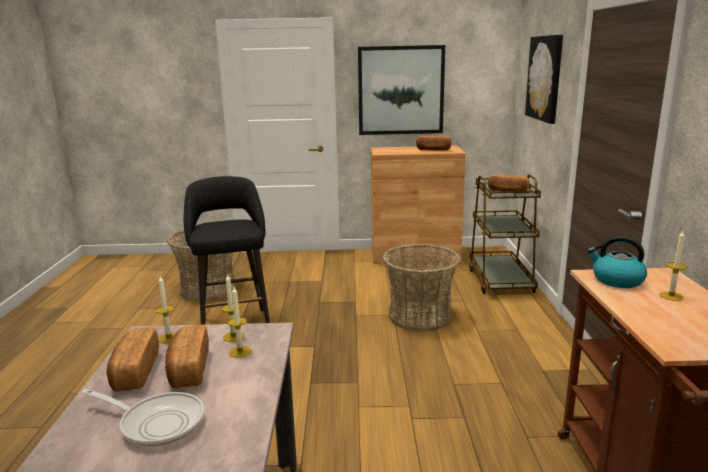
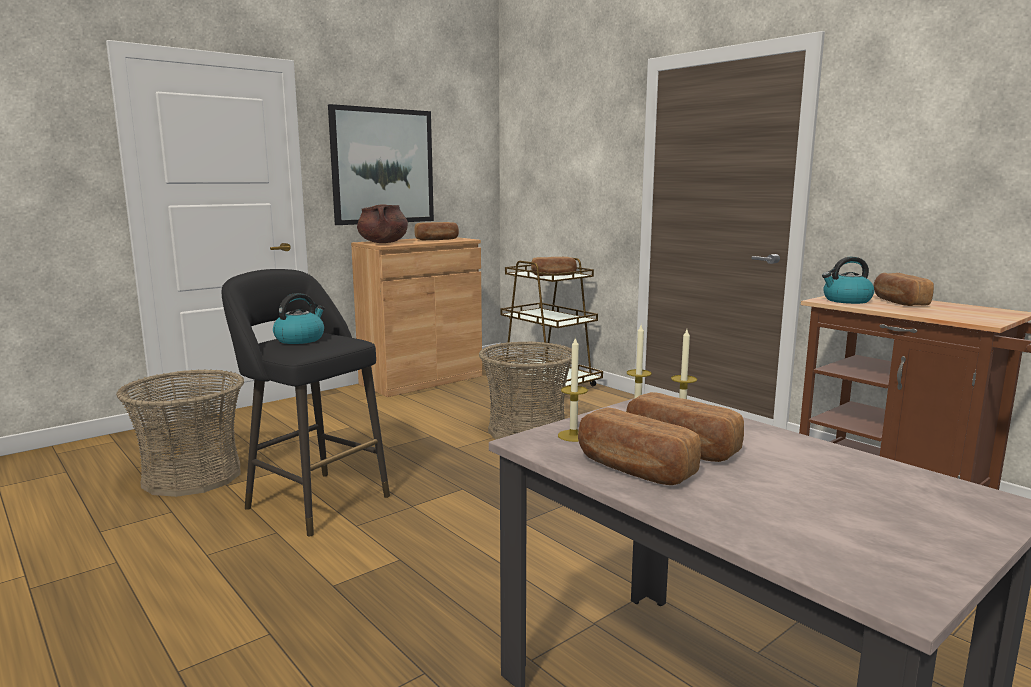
camera: 40 degrees left, 5 degrees down
frying pan [82,389,204,447] -> none
picture [525,35,563,124] -> none
candle [659,231,687,301] -> bread [873,273,934,306]
none -> kettle [273,293,325,344]
none -> brown cooking pot [357,204,408,243]

